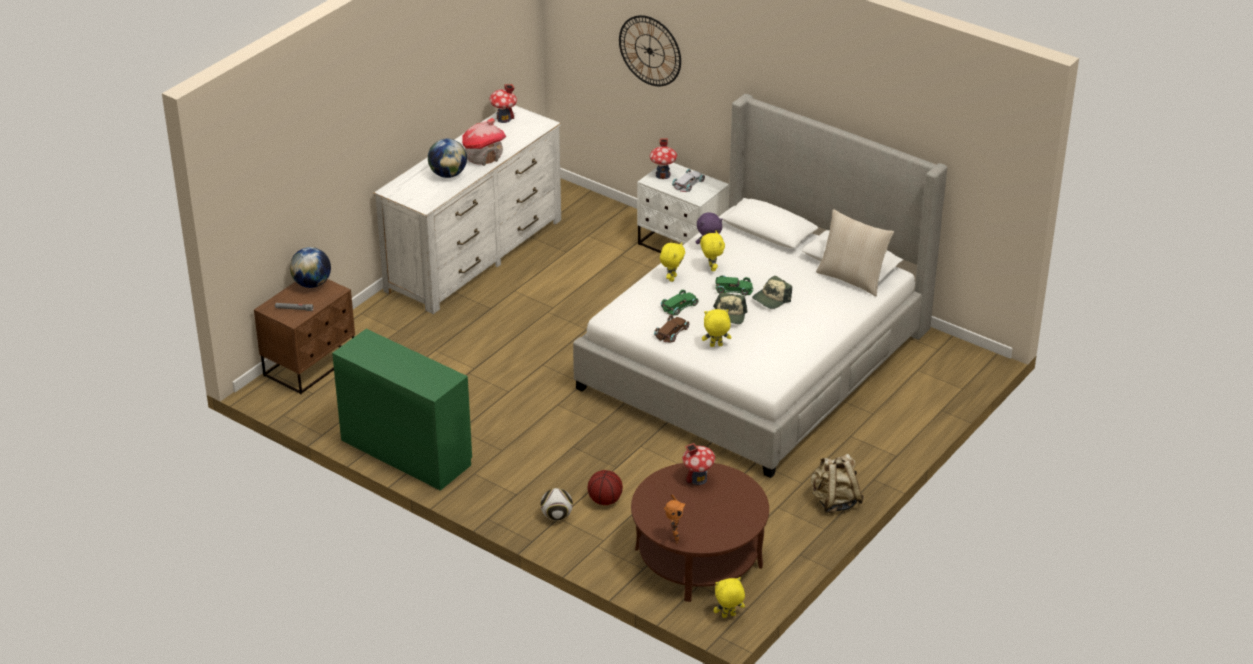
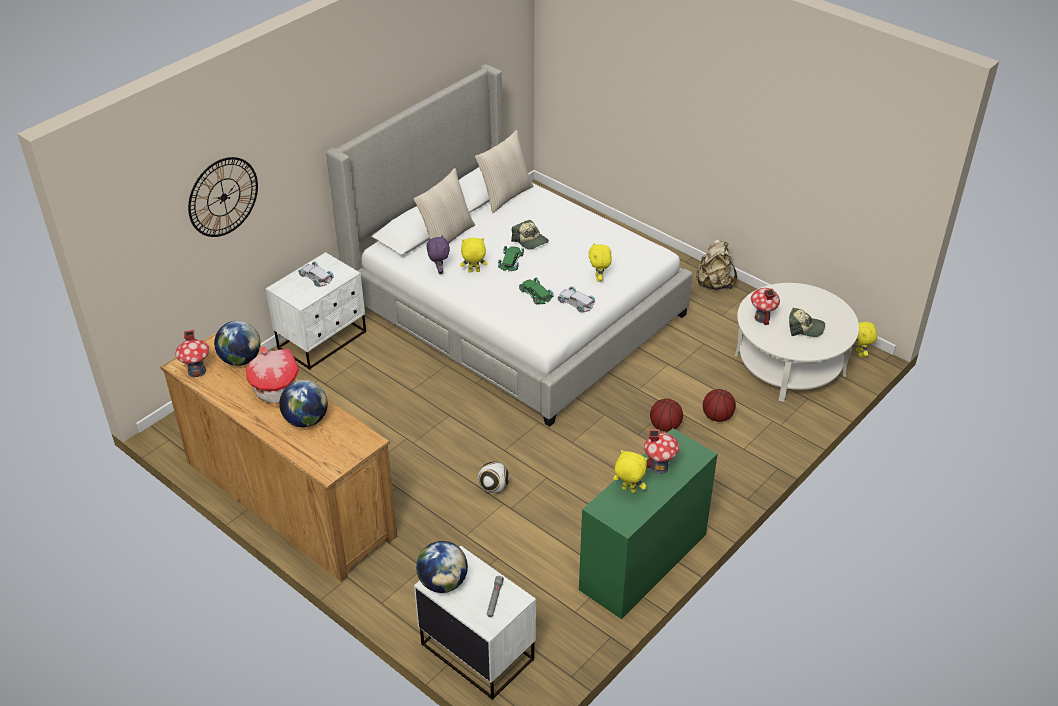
camera: 85 degrees left, 5 degrees up
brown nightstand [254,279,355,395] -> white nightstand [414,546,536,700]
white dresser [373,105,561,314] -> brown dresser [160,332,398,582]
football [541,488,573,521] -> football moved to [478,462,509,493]
brown coffee table [631,463,769,602] -> white coffee table [734,283,859,402]
toy house [650,138,677,179] -> toy house moved to [644,429,680,474]
brown toy car [654,315,689,343] -> white toy car [558,286,595,313]
yellow plush toy [660,242,685,282] -> yellow plush toy moved to [613,450,647,493]
toy robot [664,494,686,544] -> none
cap [713,293,748,324] -> cap moved to [789,308,825,337]
none -> globe [214,321,261,366]
none -> beige pillow [414,168,475,243]
none -> basketball [650,398,683,432]

